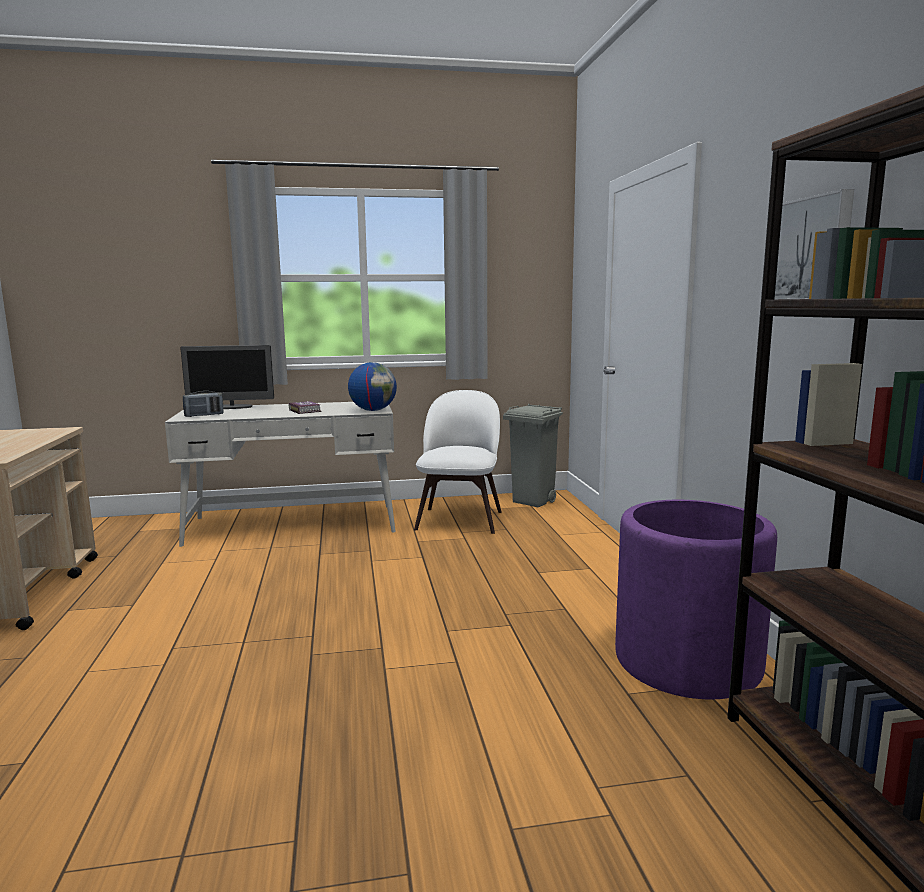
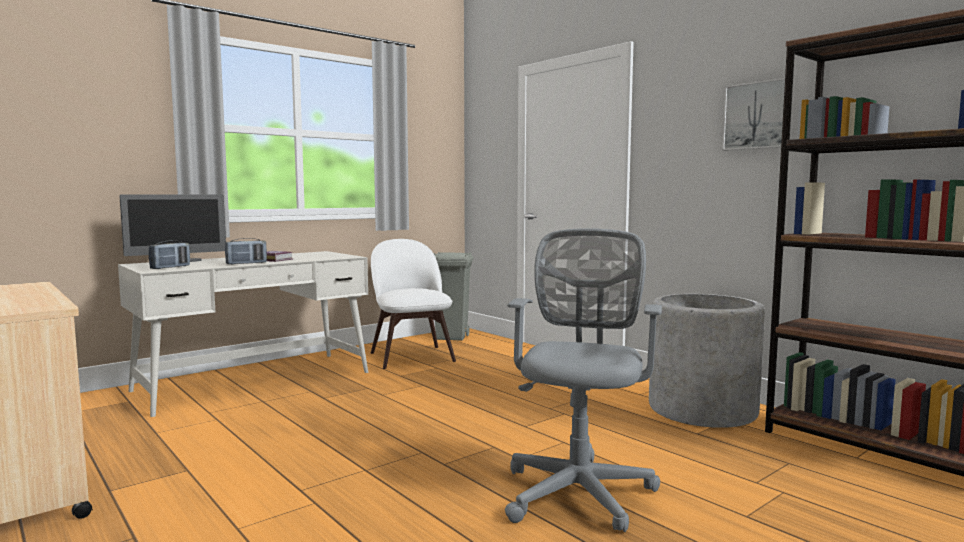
camera: 30 degrees left, 5 degrees down
globe [348,362,397,411] -> none
purple planter [615,500,777,699] -> grey planter [649,294,765,428]
none -> radio [225,238,267,265]
none -> grey office chair [505,228,662,532]

